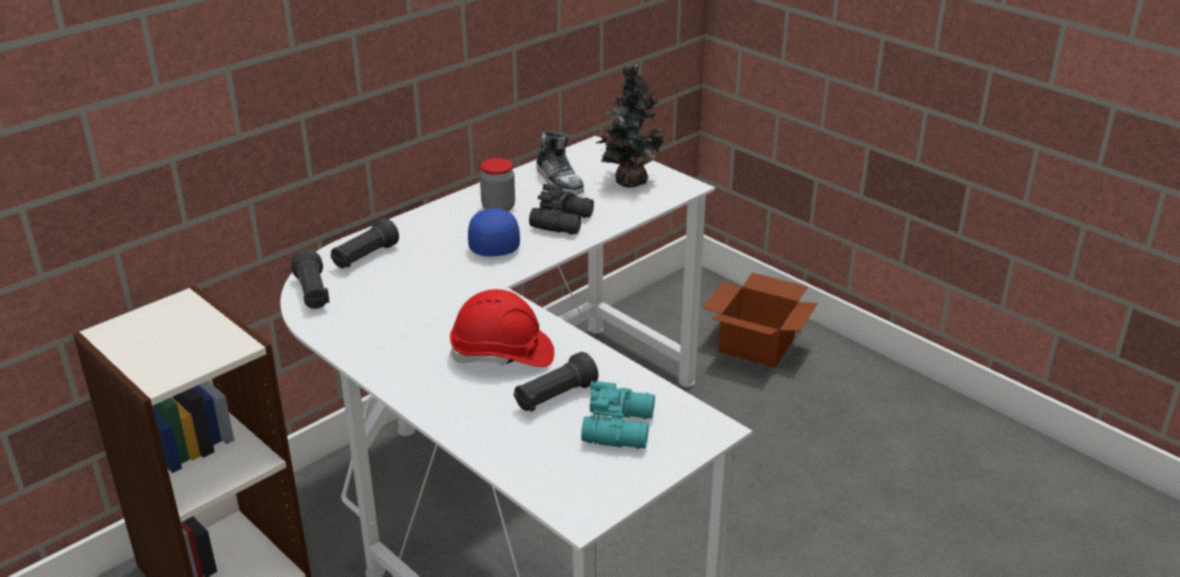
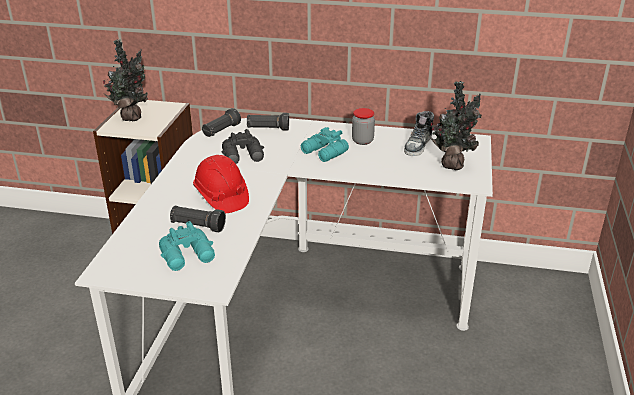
camera: 55 degrees right, 0 degrees up
blue cap [468,208,520,256] -> turquoise binoculars [301,127,349,162]
black binoculars [529,184,594,234] -> black binoculars moved to [222,129,264,164]
cardboard box [702,273,818,368] -> none
none -> potted plant [103,39,148,121]

